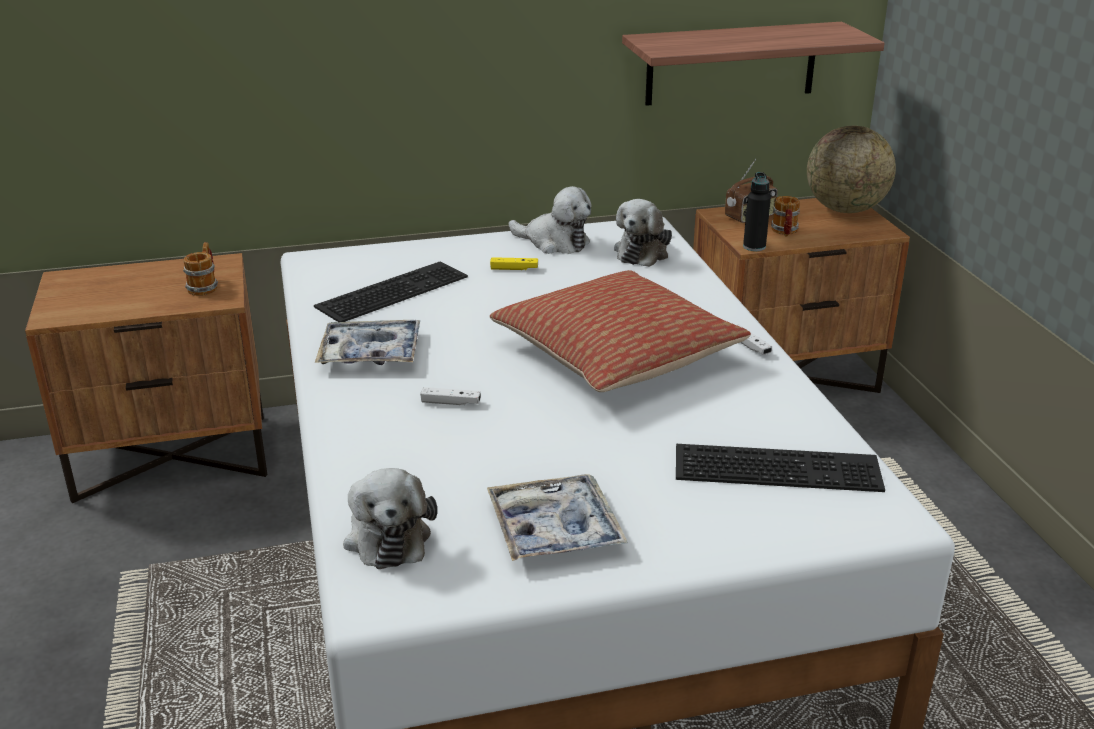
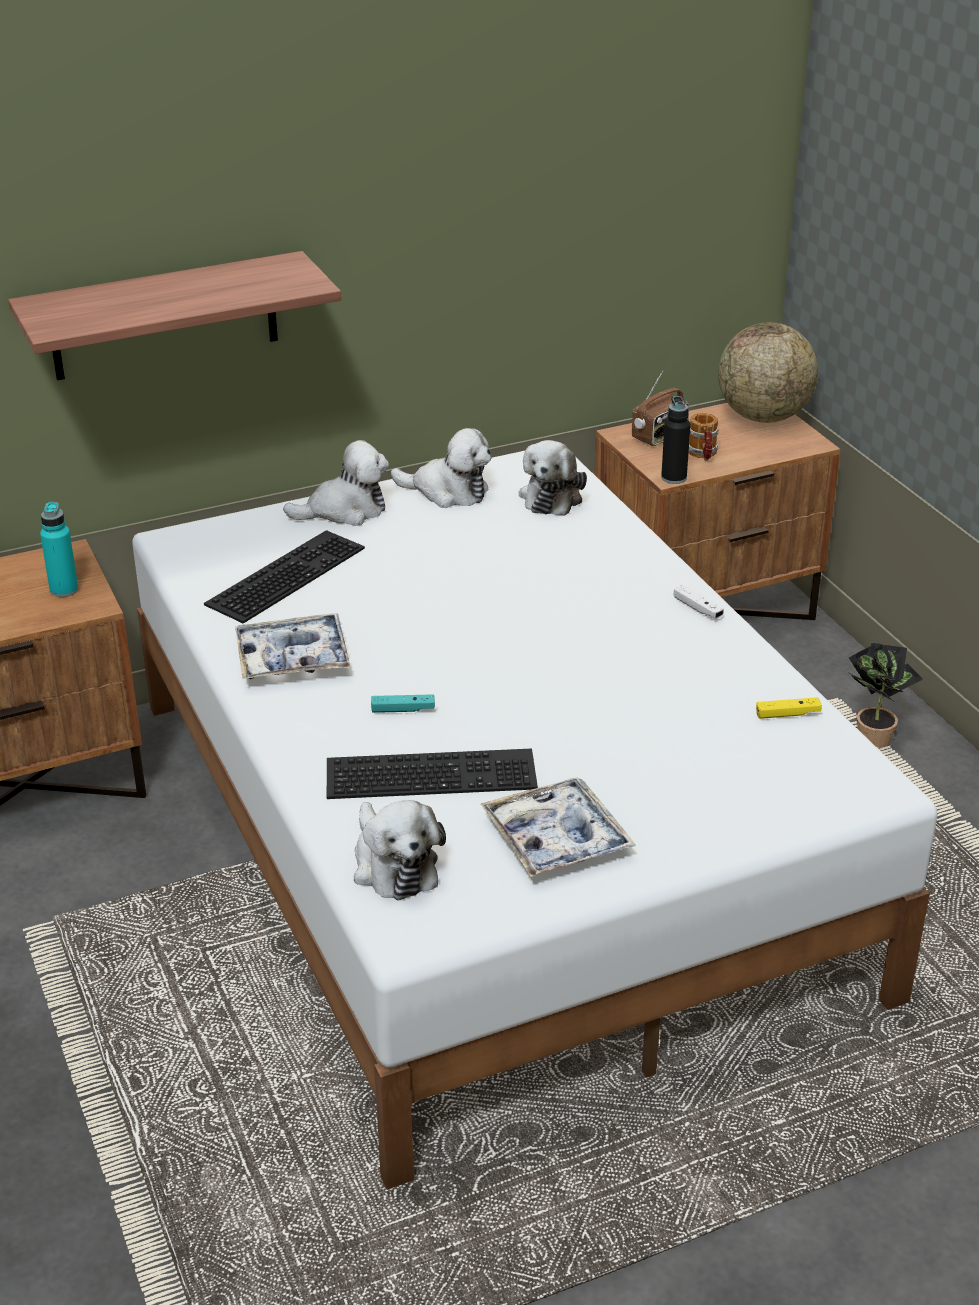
camera: 10 degrees left, 5 degrees up
mug [183,242,218,296] -> turquoise bottle [40,502,79,597]
white game controller [420,387,481,405] -> turquoise game controller [371,694,435,713]
yellow game controller [490,257,538,270] -> yellow game controller moved to [756,697,822,719]
pillow [490,270,751,392] -> none
shelf [622,22,885,106] -> shelf moved to [8,251,341,380]
keyboard [676,444,885,492] -> keyboard moved to [327,748,538,799]
none -> plush toy [283,440,389,526]
none -> potted plant [846,643,923,749]

